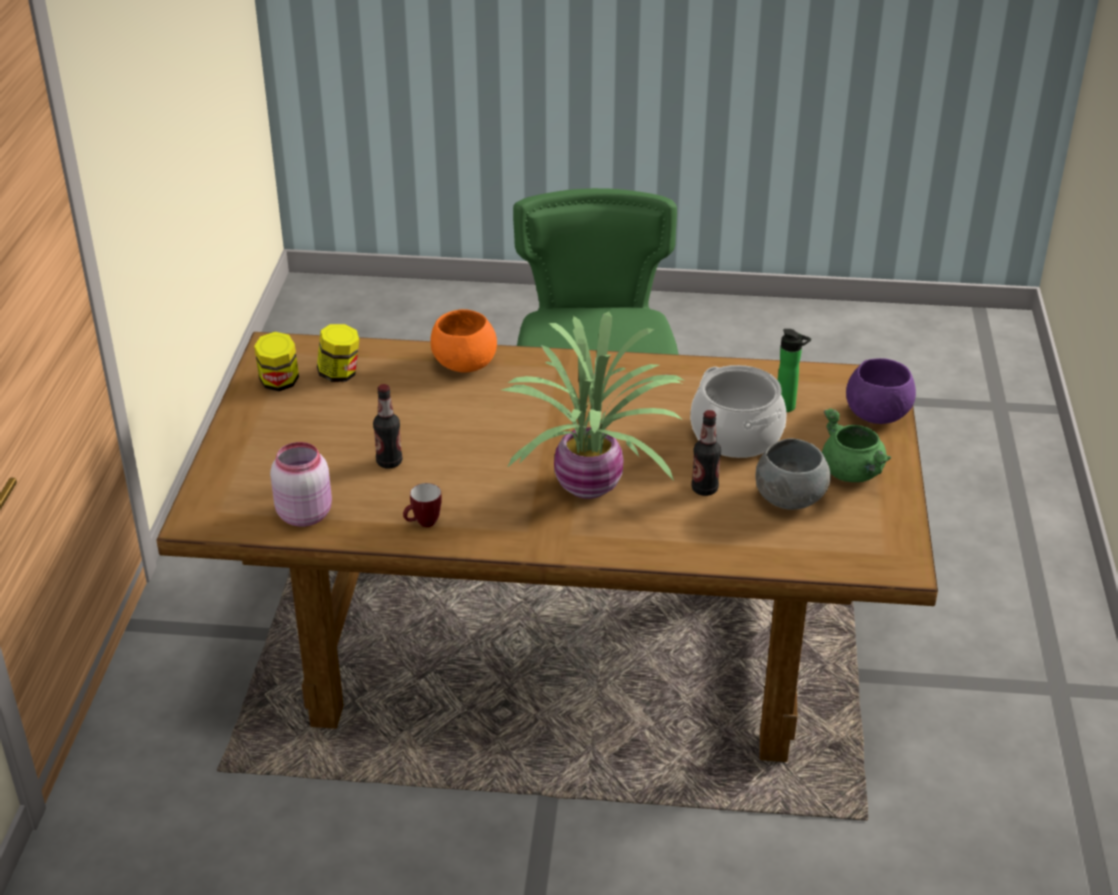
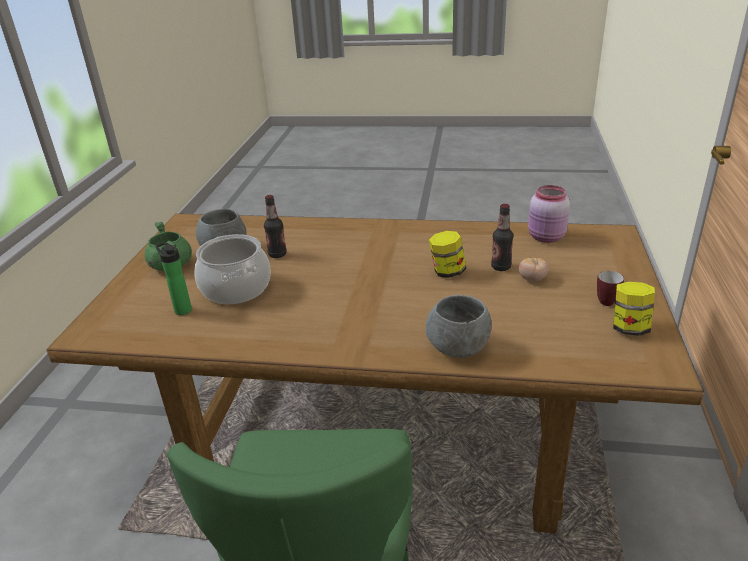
camera: 175 degrees left, 5 degrees down
jar [317,324,359,382] -> jar moved to [429,231,466,278]
mug [403,483,442,527] -> mug moved to [597,271,624,306]
orange bowl [430,309,497,373] -> grey bowl [426,295,491,358]
potted plant [502,312,684,499] -> none
purple bowl [846,358,916,424] -> none
none -> tomato [519,258,548,282]

